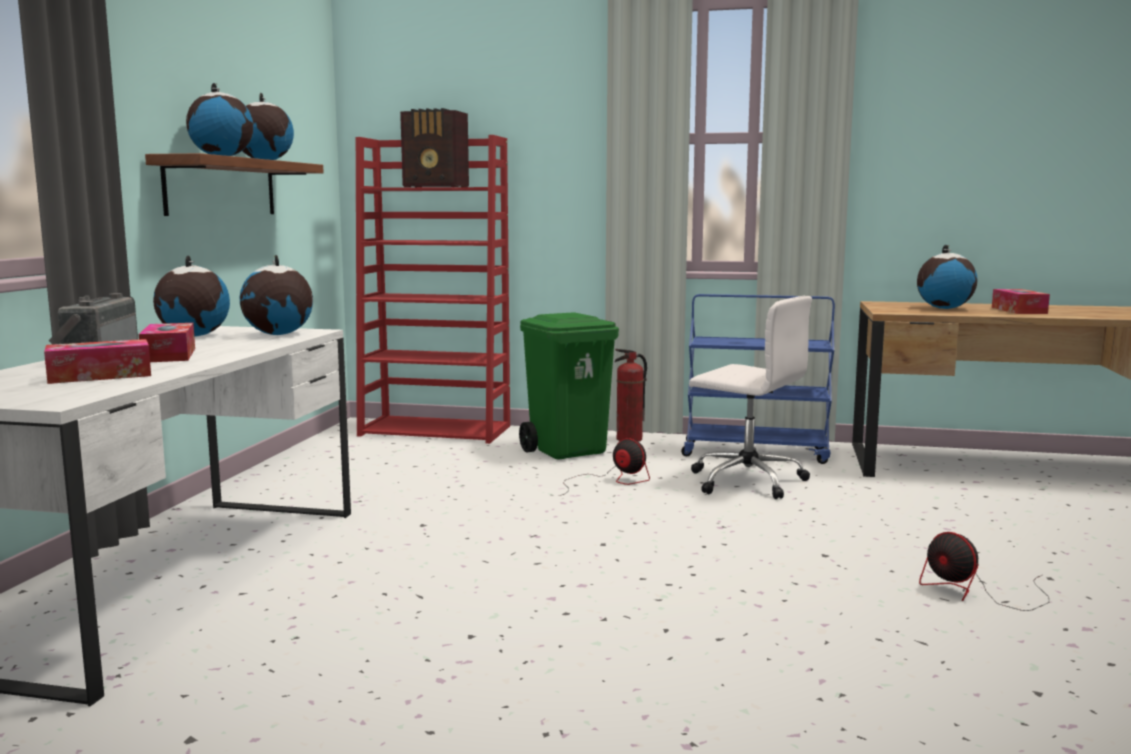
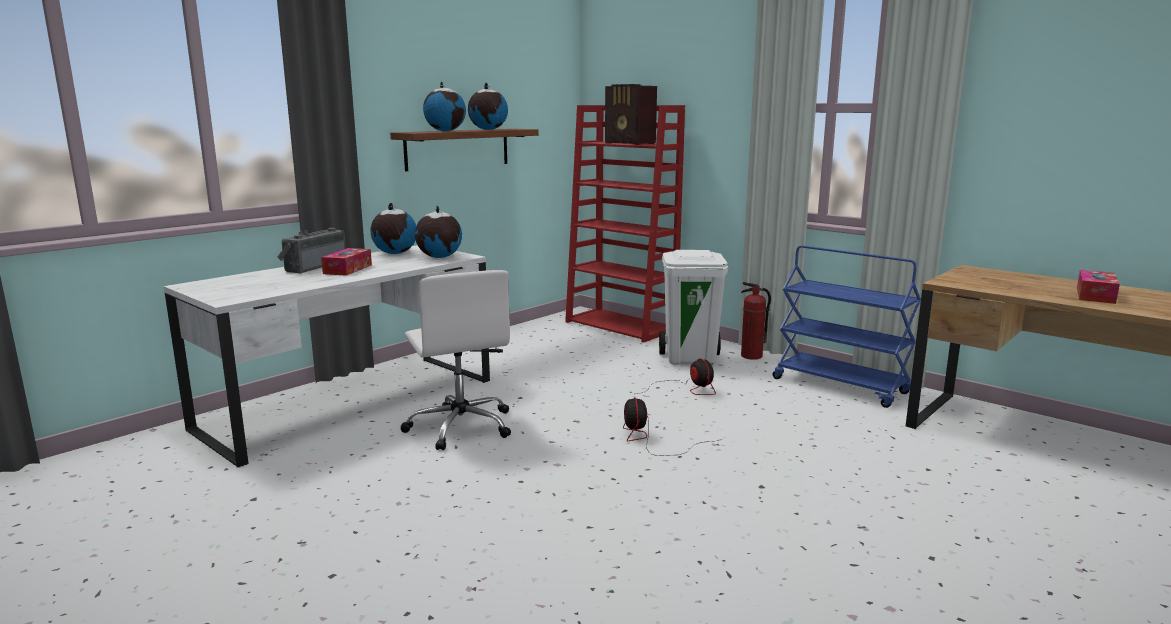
camera: 30 degrees right, 5 degrees up
tissue box [44,339,151,384] -> none
green trash can [519,312,619,459] -> white trash can [659,250,728,365]
white office chair [689,296,812,499] -> white office chair moved to [400,270,511,450]
globe [917,245,977,309] -> none
fan [919,532,1049,611] -> fan moved to [623,397,715,456]

